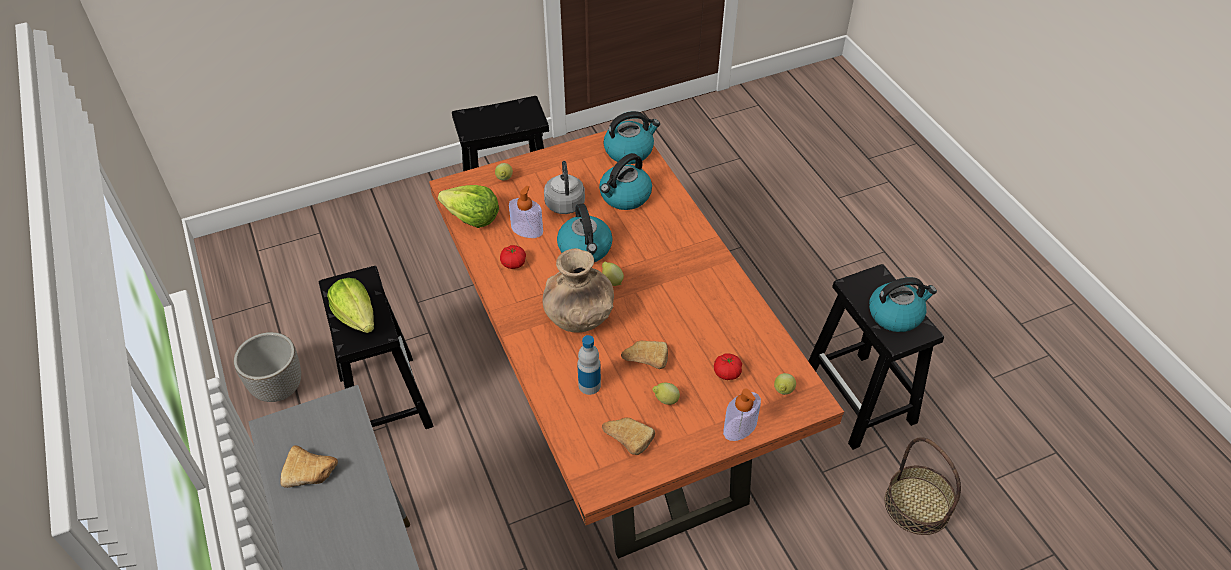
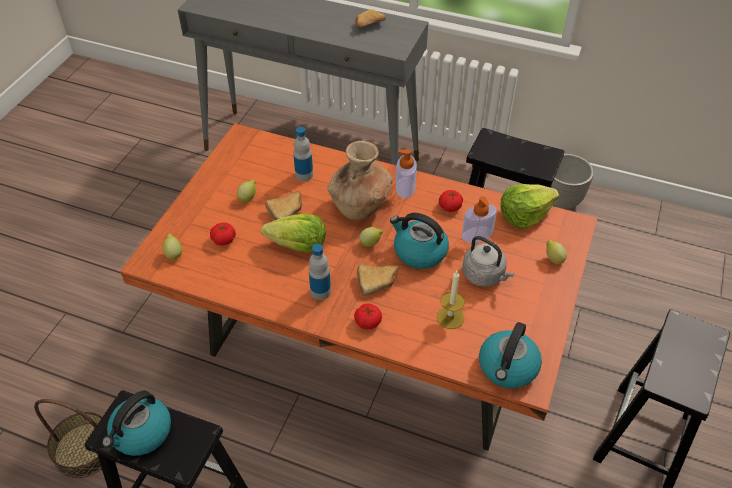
camera: 135 degrees right, 0 degrees up
lettuce [327,278,374,333] -> lettuce moved to [261,214,326,253]
kettle [599,153,652,210] -> candle [437,271,465,329]
bread [602,418,655,455] -> bread moved to [357,264,399,296]
soap dispenser [723,389,761,441] -> soap dispenser moved to [396,149,417,199]
none -> bottle [309,244,331,300]
none -> tomato [354,303,382,329]

